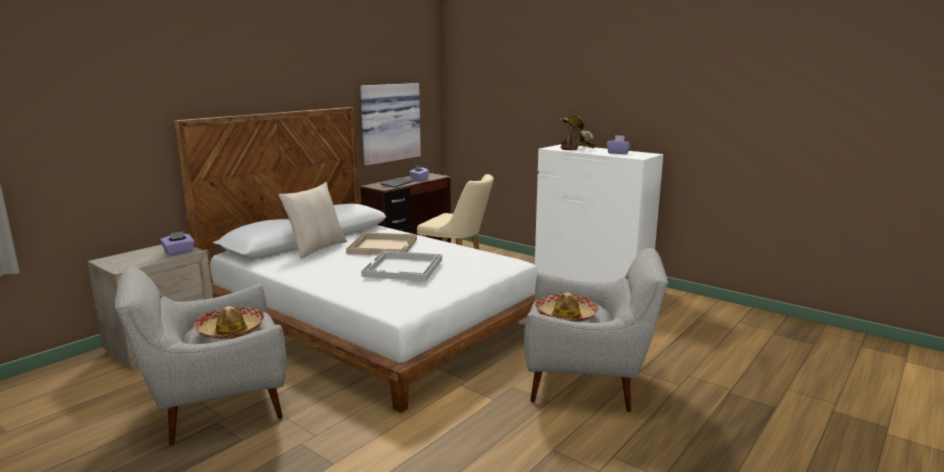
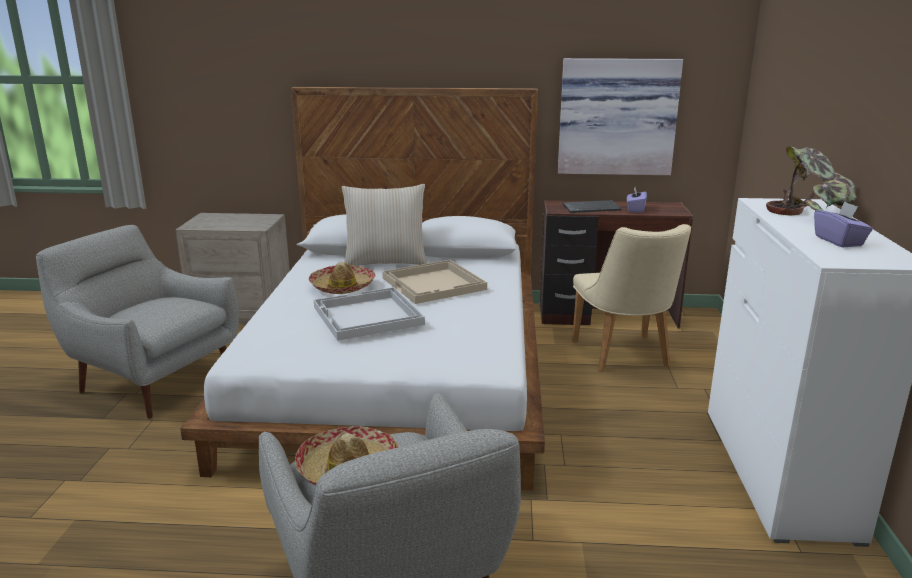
camera: 55 degrees right, 5 degrees up
purple tissue box [160,231,194,255] -> none
hat [193,306,265,339] -> hat moved to [309,262,376,294]

